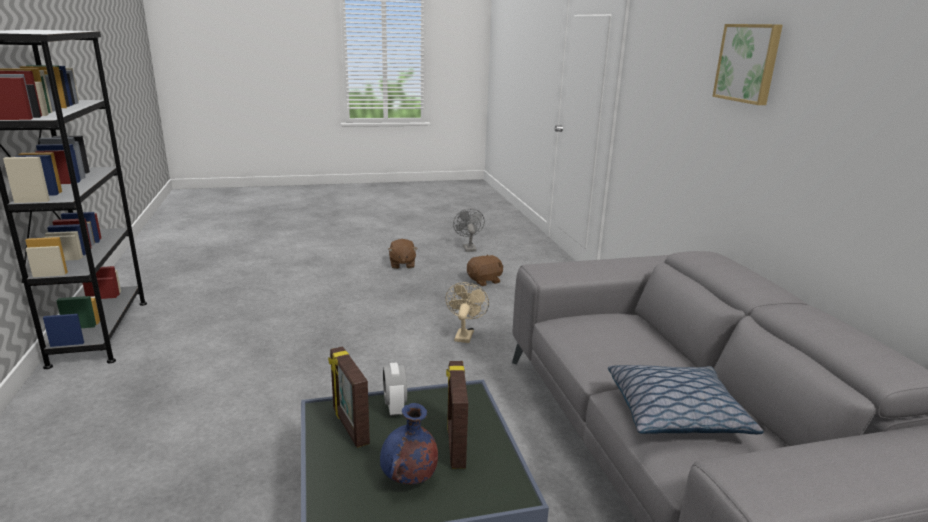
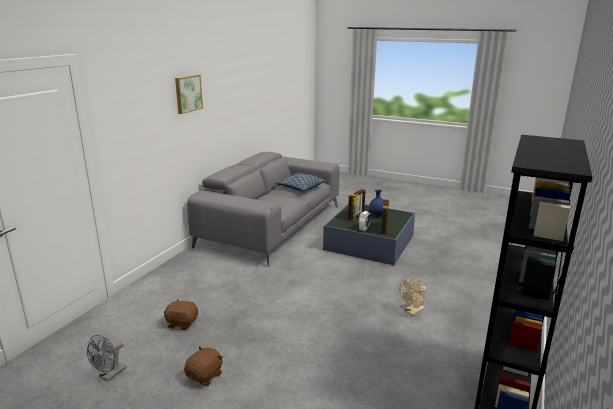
camera: 140 degrees left, 0 degrees up
beige fan [445,282,489,343] -> beige fan moved to [399,276,426,316]

